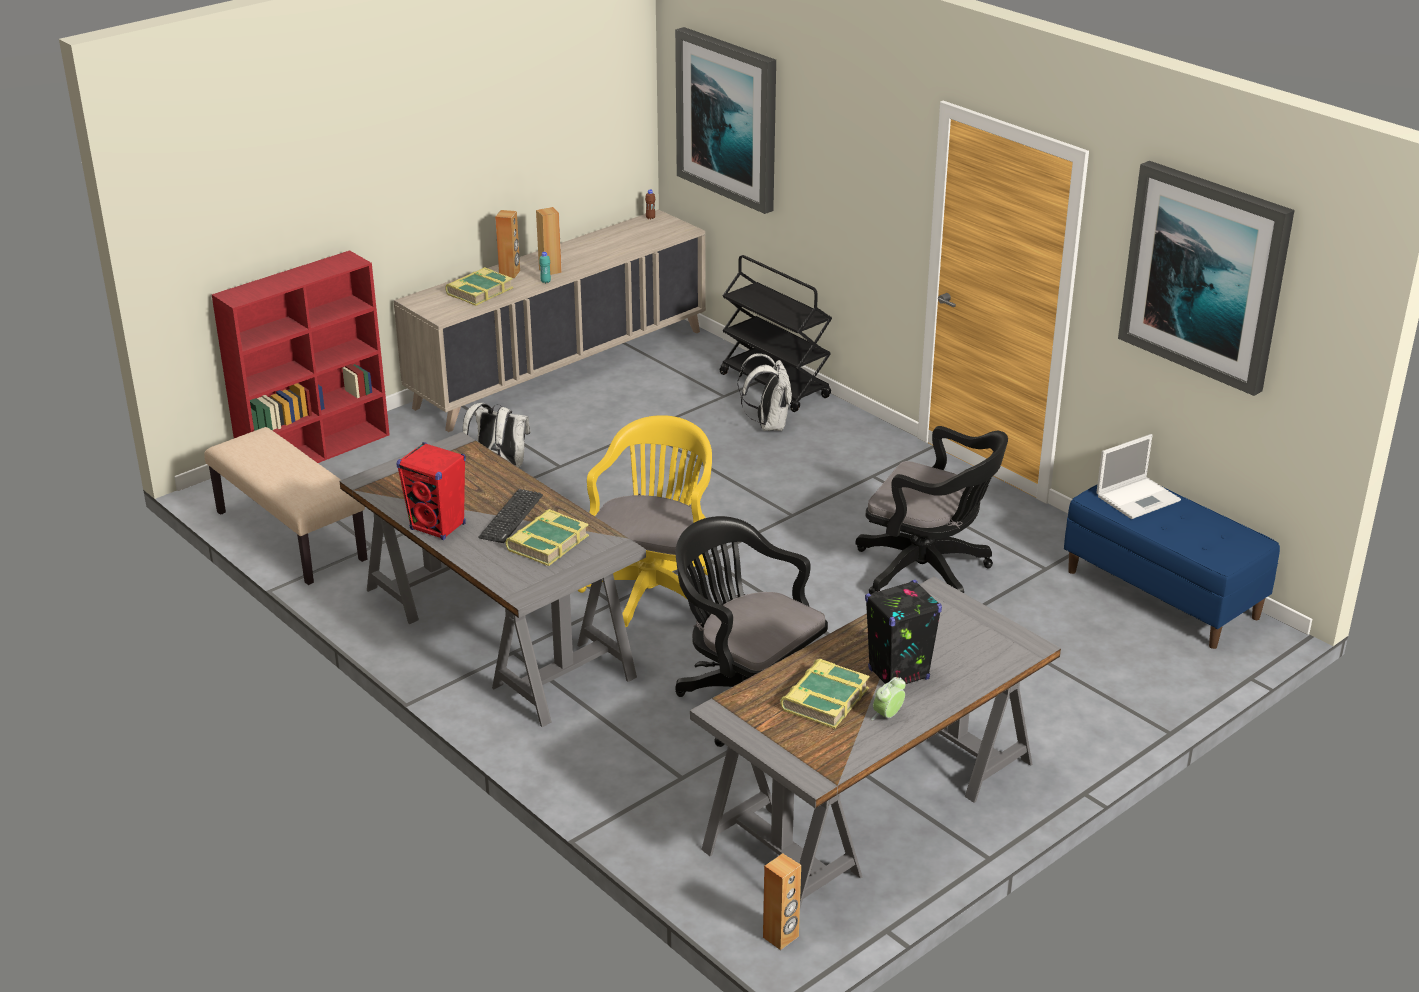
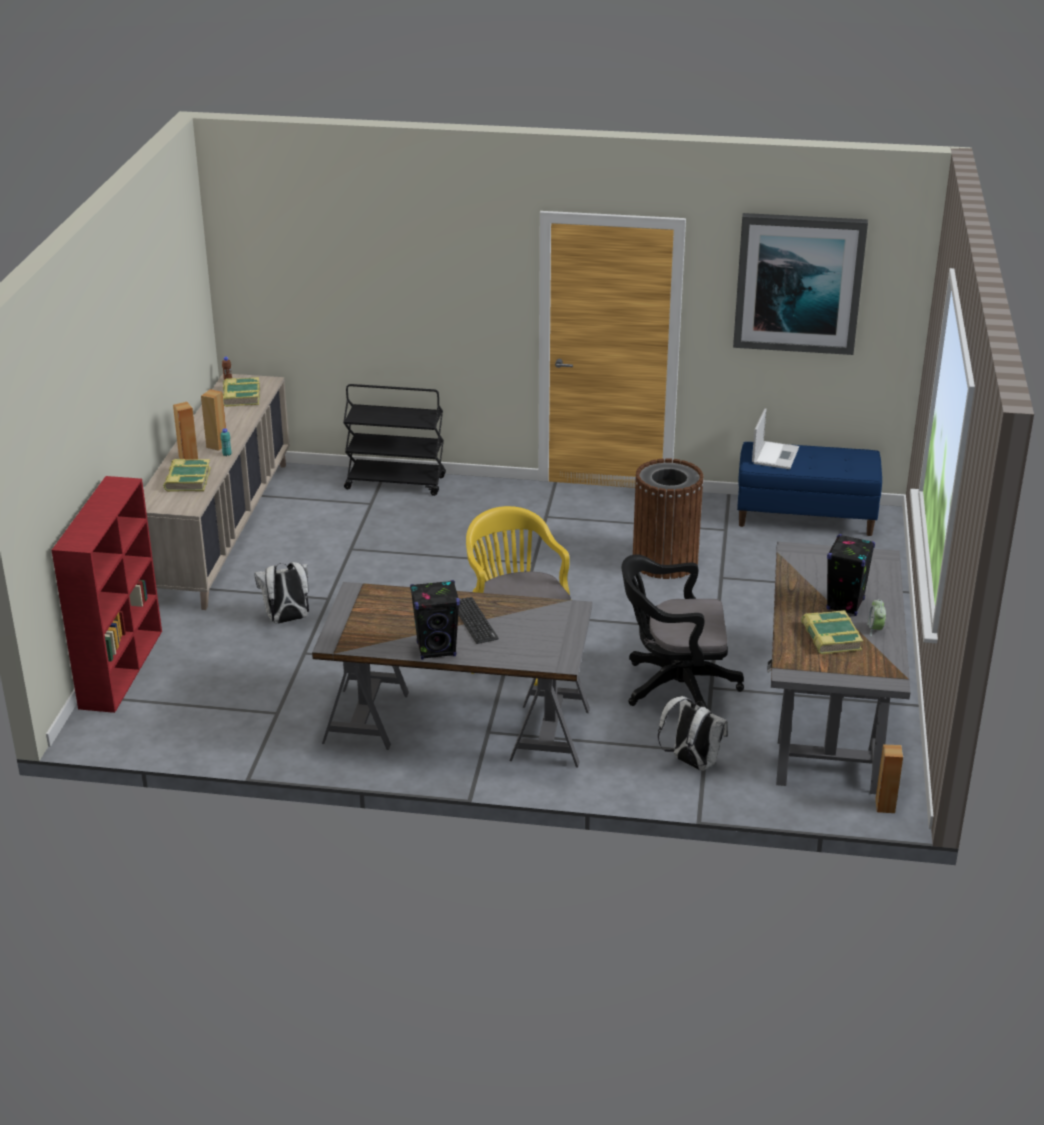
camera: 40 degrees left, 0 degrees up
beige bench [204,427,367,585] -> none
red speaker [396,442,466,540] -> black speaker [410,580,460,660]
book [505,509,589,566] -> book moved to [223,377,260,407]
picture [675,27,776,214] -> none
white backpack [738,353,792,431] -> white backpack moved to [658,696,728,771]
black office chair [855,426,1008,594] -> brown trash can [633,458,704,579]

